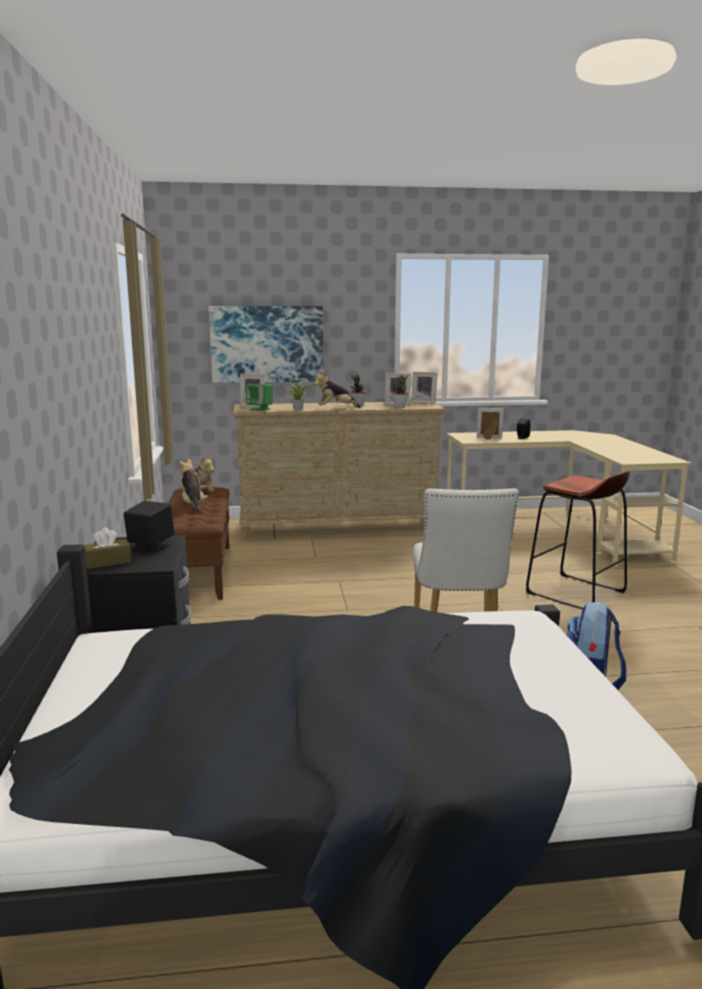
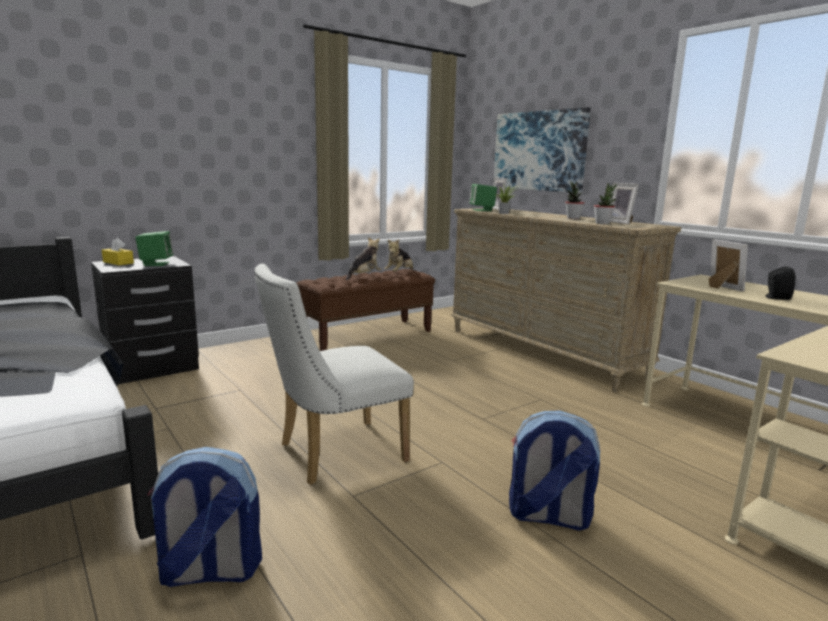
camera: 60 degrees right, 0 degrees up
brown tissue box [84,527,132,569] -> yellow tissue box [102,238,134,265]
black speaker [124,501,174,552] -> green speaker [135,231,173,266]
plush toy [314,371,361,408] -> none
picture frame [411,372,438,404] -> none
brown stool [525,471,630,609] -> backpack [509,410,601,530]

